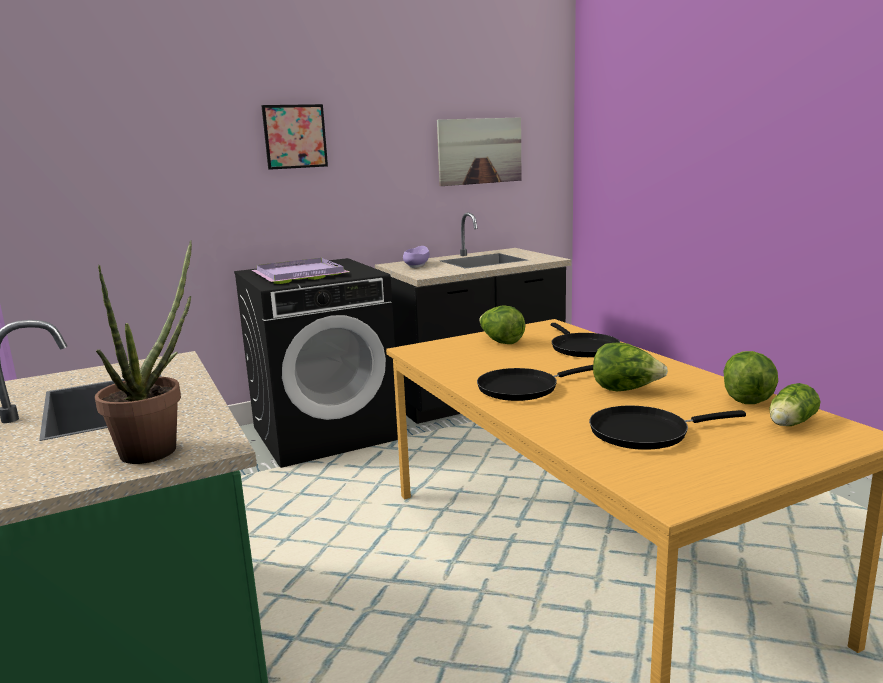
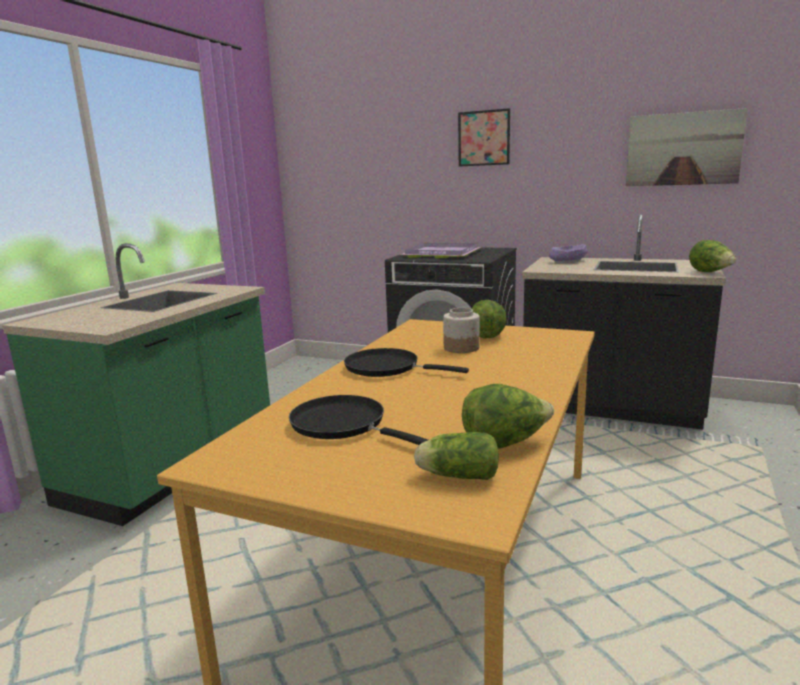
camera: 50 degrees right, 0 degrees up
potted plant [95,240,192,464] -> none
black frying pan [551,323,620,357] -> none
lettuce [593,342,668,391] -> lettuce moved to [689,240,736,272]
none -> jar [443,308,480,353]

